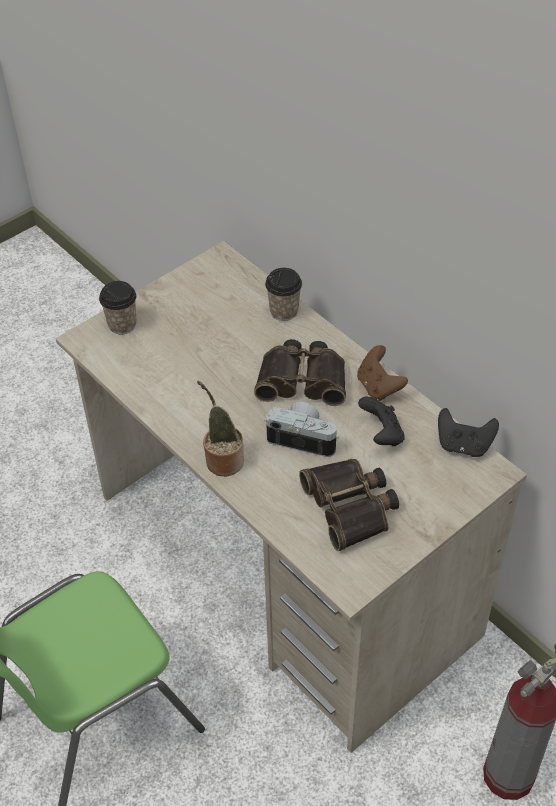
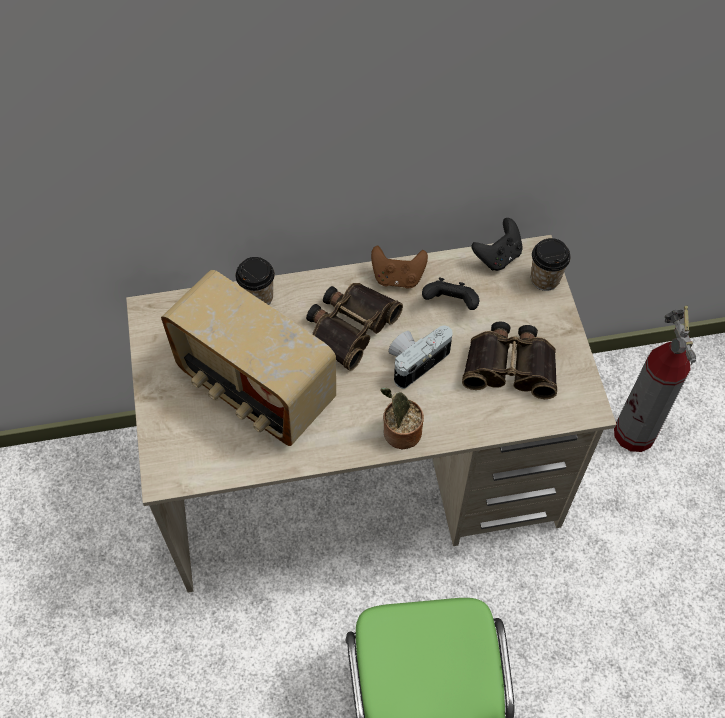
camera: 60 degrees left, 10 degrees up
cup [99,281,136,334] -> cup moved to [531,238,571,291]
none -> radio [161,270,336,446]

